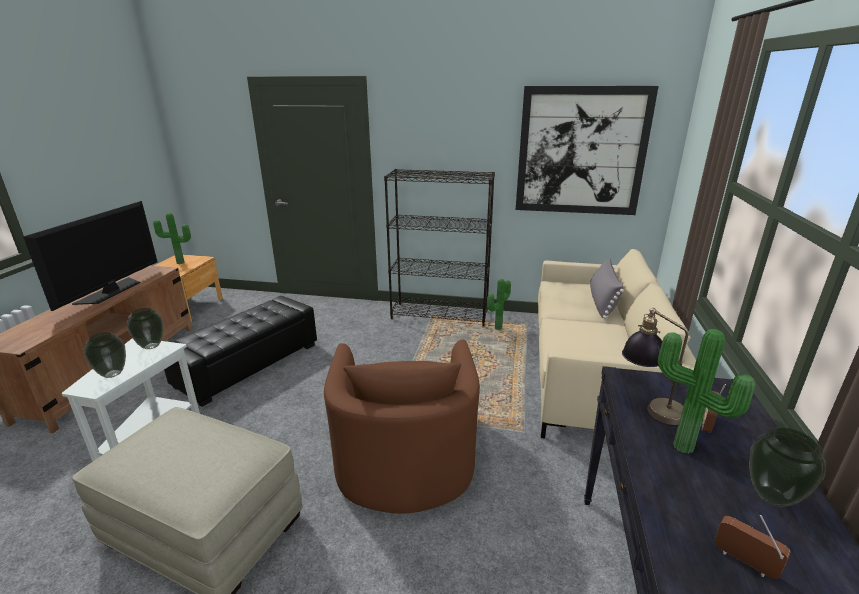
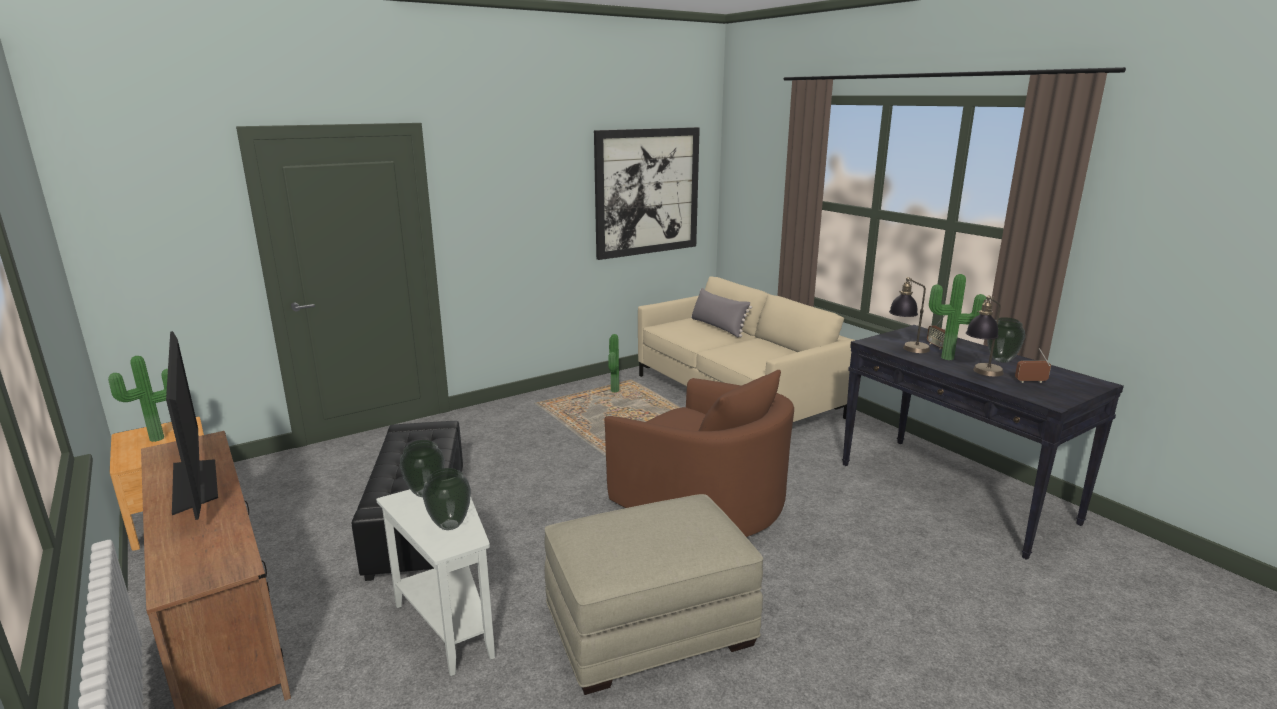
camera: 45 degrees left, 5 degrees down
black bookcase [384,169,495,327] -> none
none -> table lamp [966,295,1004,376]

